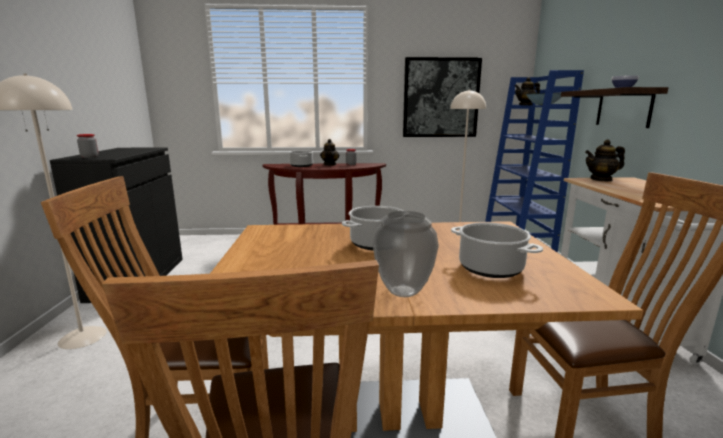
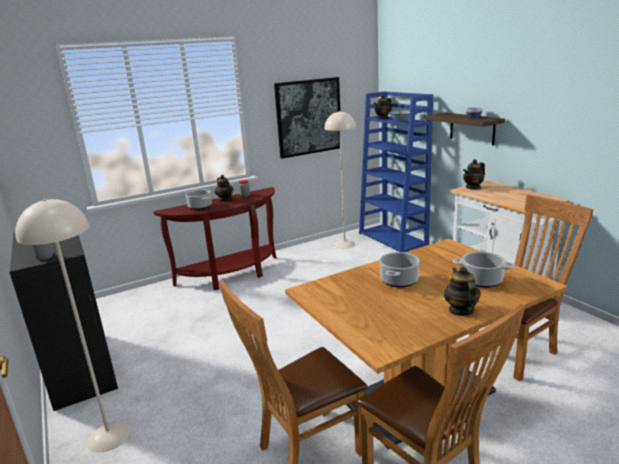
camera: 25 degrees left, 5 degrees up
vase [373,211,439,297] -> teapot [444,266,481,316]

